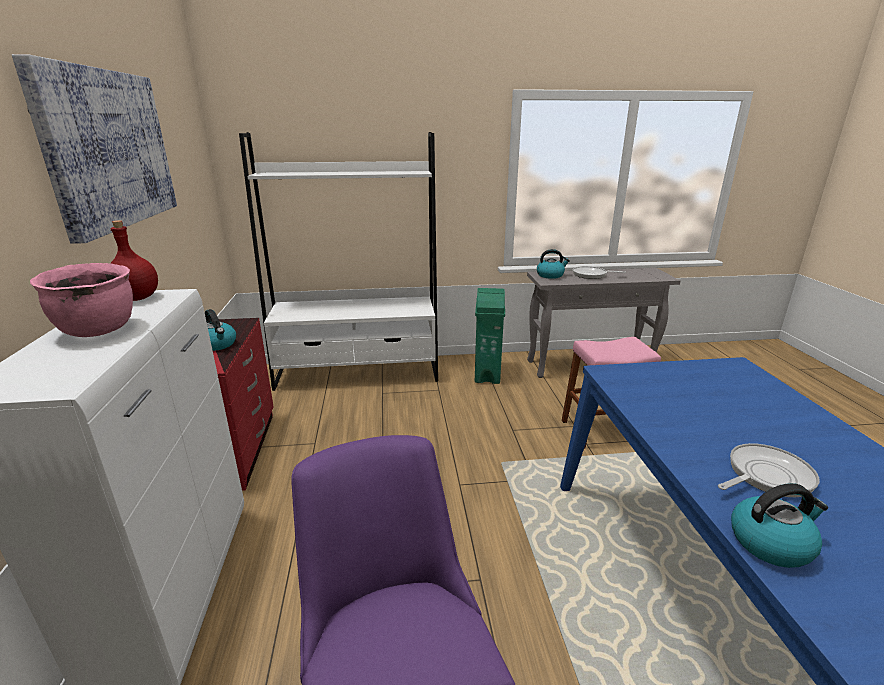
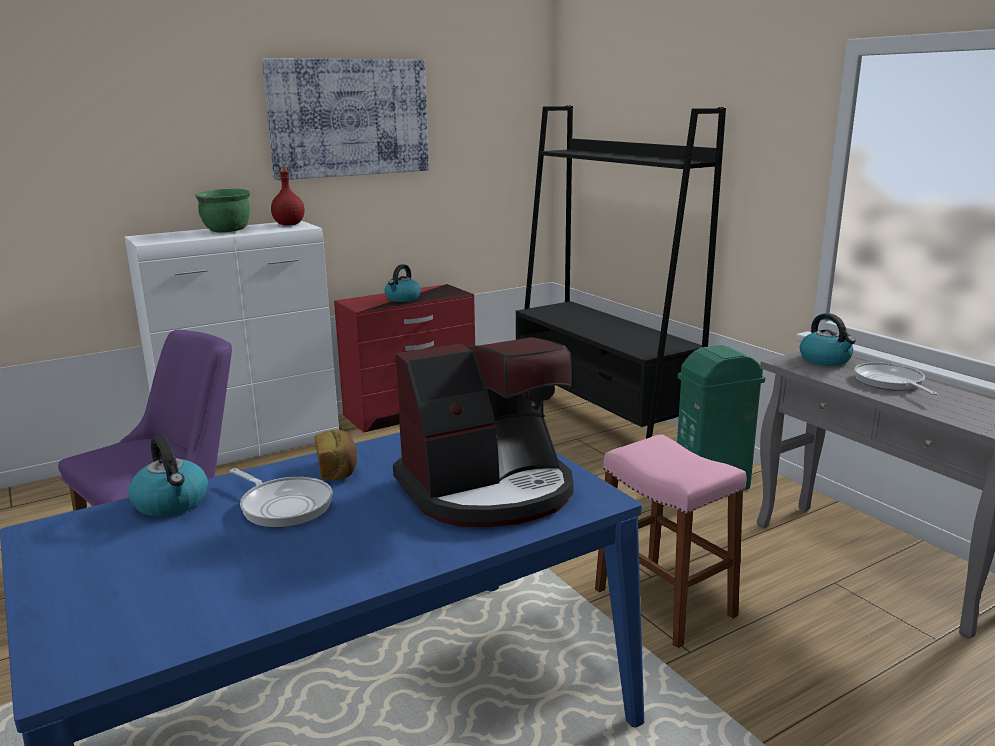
camera: 65 degrees right, 5 degrees down
pink cooking pot [30,263,133,337] -> green cooking pot [195,188,251,232]
white bookcase [239,132,438,391] -> black bookcase [516,105,726,439]
none -> bread [315,429,357,480]
none -> coffee machine [393,337,574,527]

